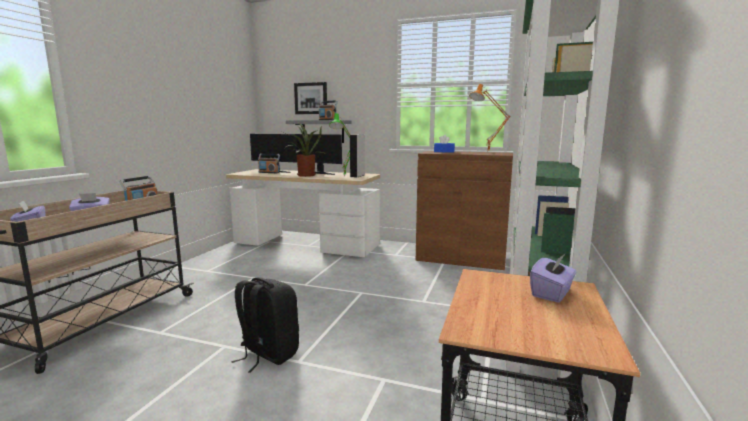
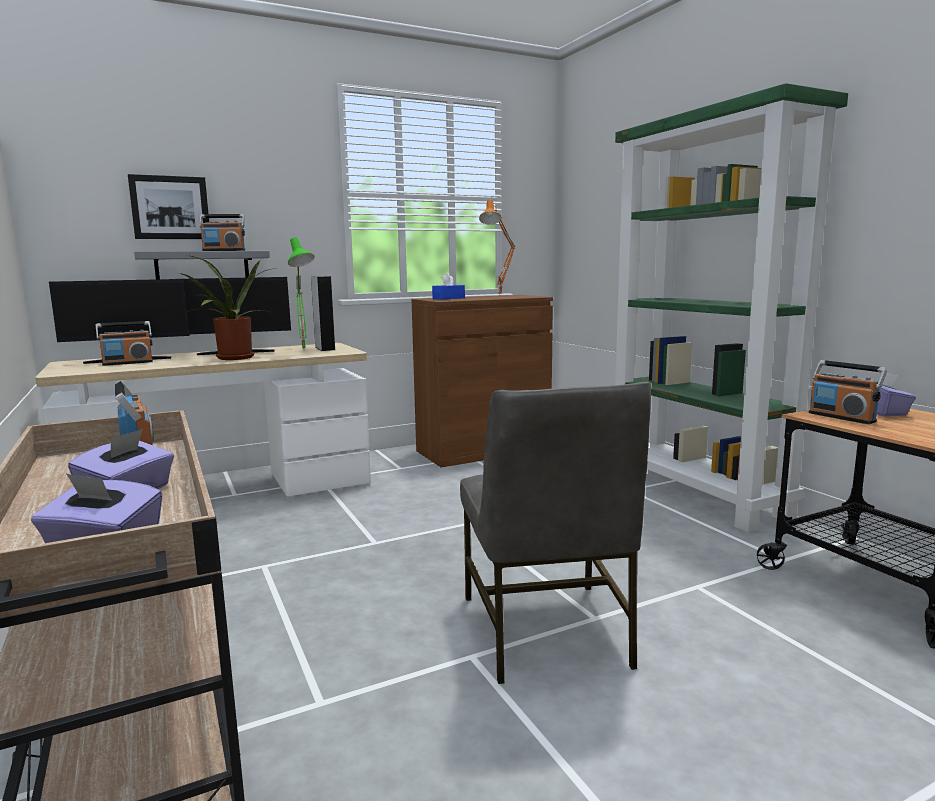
camera: 45 degrees left, 0 degrees up
black backpack [231,277,299,373] -> grey chair [460,382,651,684]
none -> radio [809,360,887,424]

